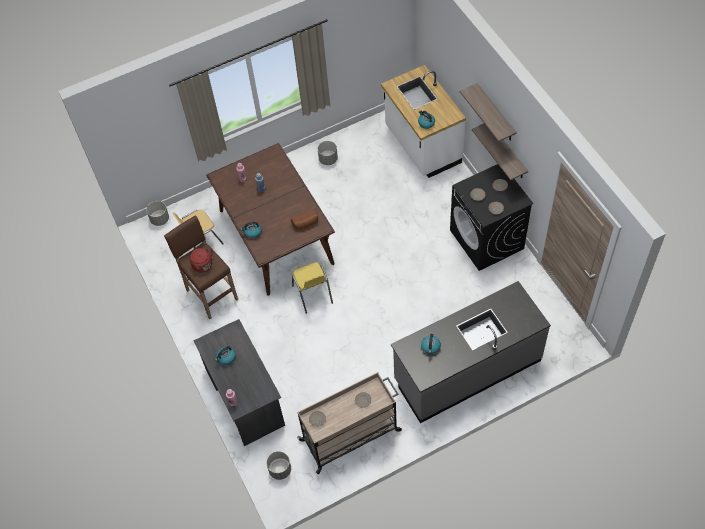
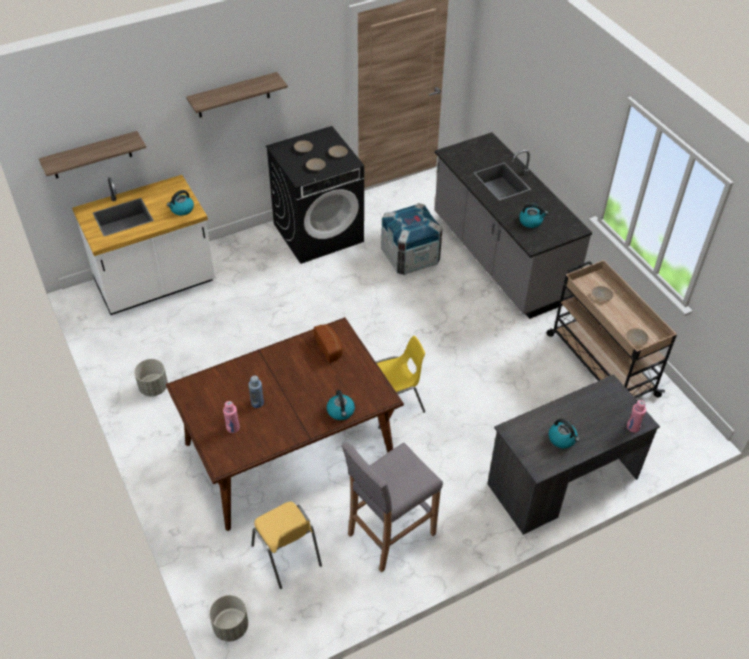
camera: 95 degrees left, 10 degrees down
brown stool [164,215,238,319] -> grey stool [341,442,443,573]
red kettle [190,248,214,272] -> none
grey planter [266,451,291,480] -> none
shelf [472,123,528,180] -> shelf moved to [39,131,146,179]
none -> crate [381,203,443,275]

